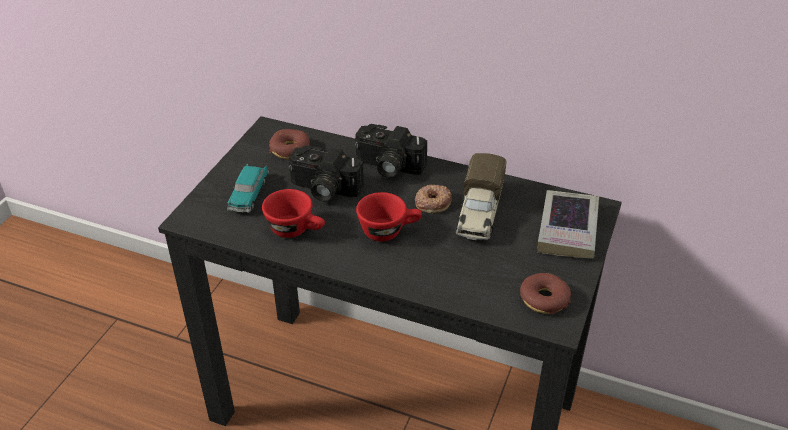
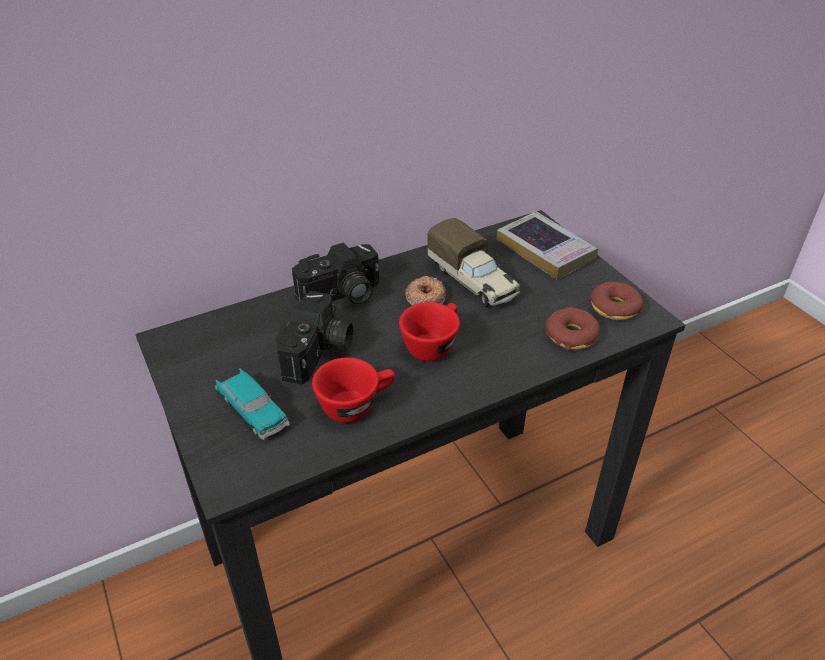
camera: 50 degrees left, 0 degrees up
donut [269,129,310,159] -> donut moved to [546,307,600,351]
camera [288,145,364,202] -> camera turned 45 degrees counterclockwise [276,291,353,385]

